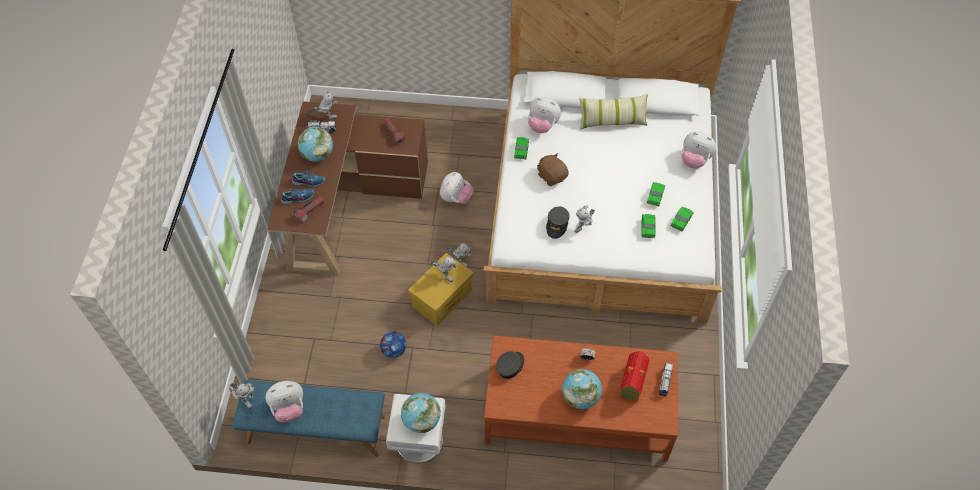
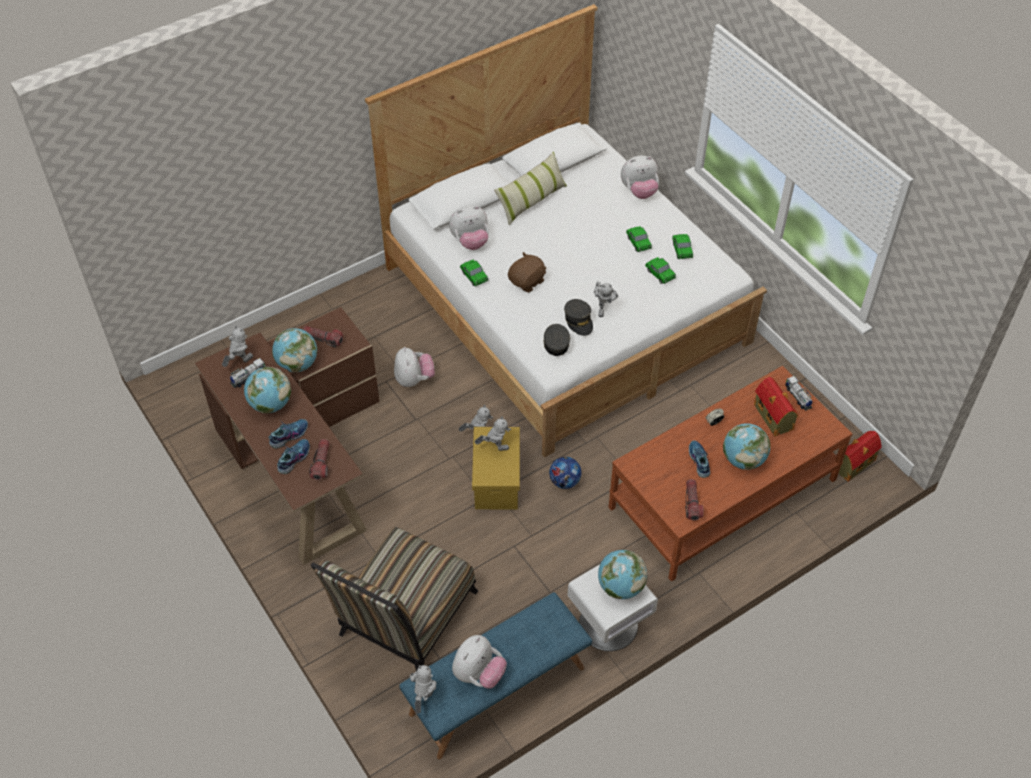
camera: 40 degrees left, 5 degrees down
toy robot [228,383,254,409] -> toy robot turned 75 degrees counterclockwise [410,665,436,714]
football [380,332,406,358] -> football moved to [549,457,581,489]
grey cap [496,351,524,379] -> grey cap moved to [544,324,570,356]
brown plush toy [537,153,569,186] -> brown plush toy turned 120 degrees clockwise [508,252,547,292]
none -> globe [272,328,317,372]
none -> chair [311,527,478,671]
none -> flashlight [685,479,704,521]
none -> shoe [689,440,710,478]
none -> toy house [836,431,882,482]

